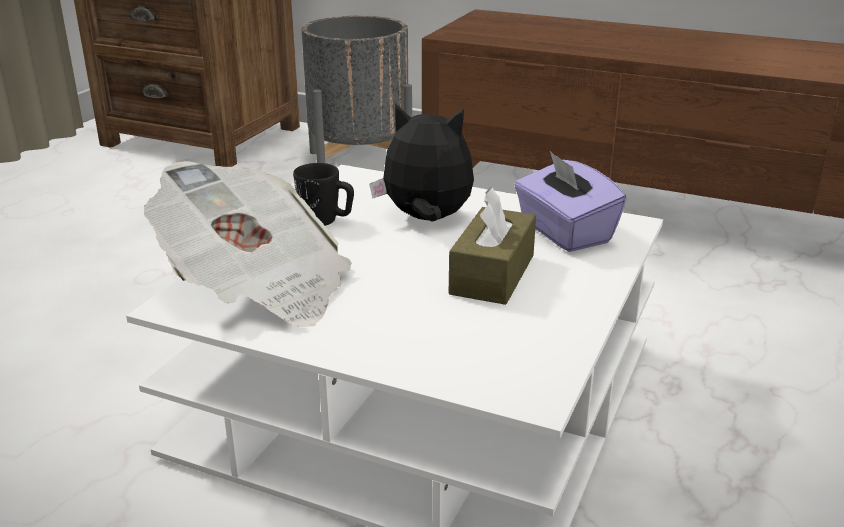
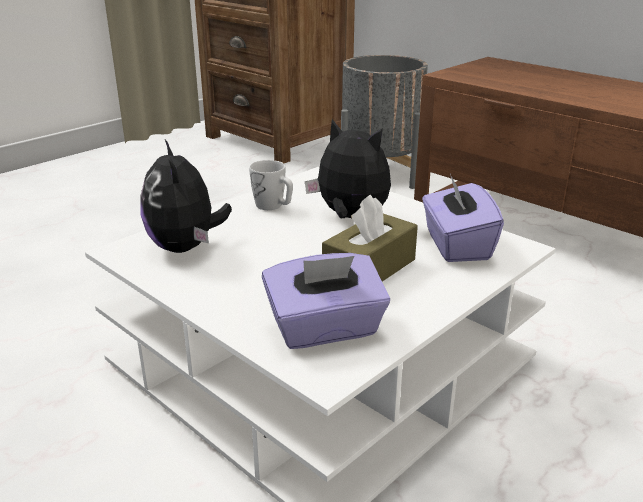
camera: 20 degrees right, 0 degrees up
newspaper [144,161,352,327] -> plush toy [141,140,232,253]
black mug [293,163,354,226] -> white mug [249,160,293,210]
none -> purple tissue box [262,253,390,349]

